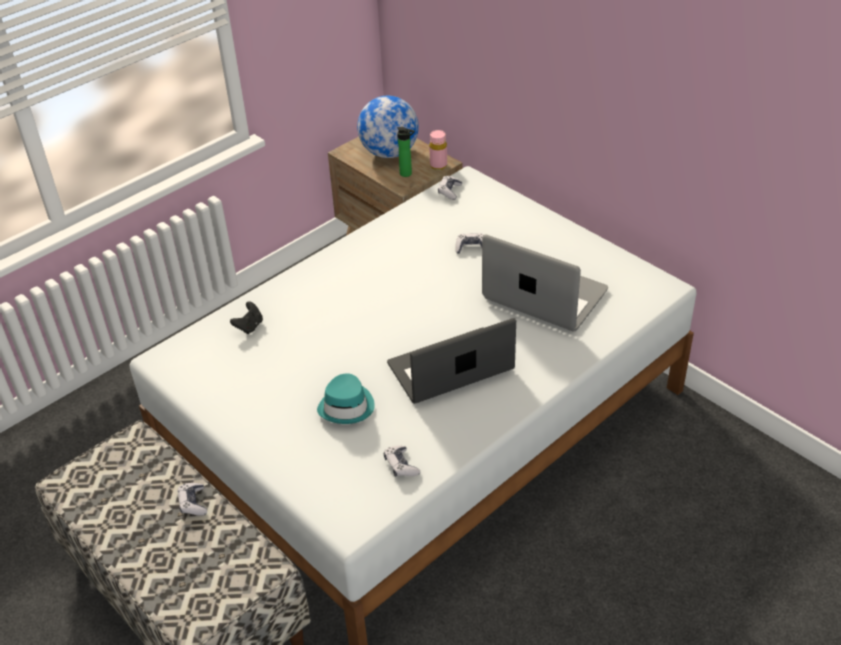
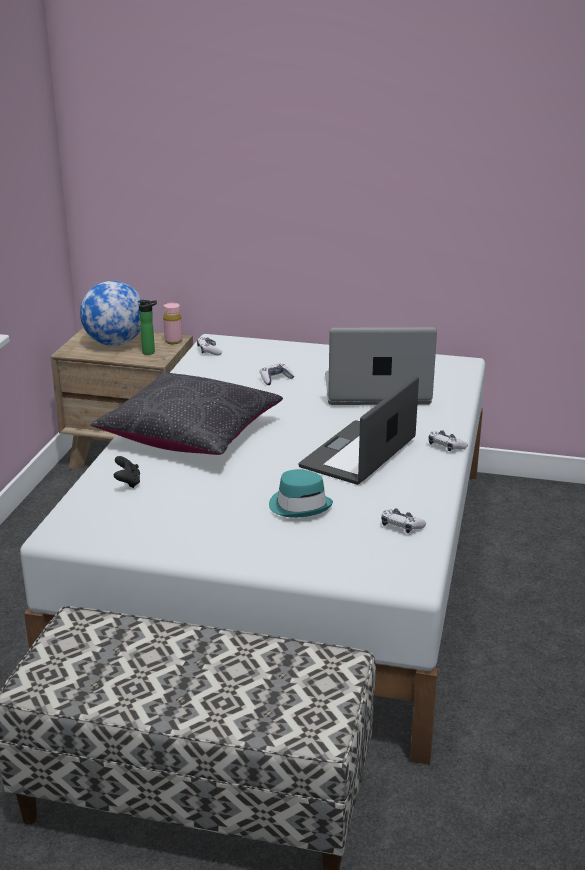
camera: 35 degrees left, 15 degrees down
game controller [178,483,207,516] -> game controller moved to [428,430,468,451]
none -> black pillow [90,373,283,455]

